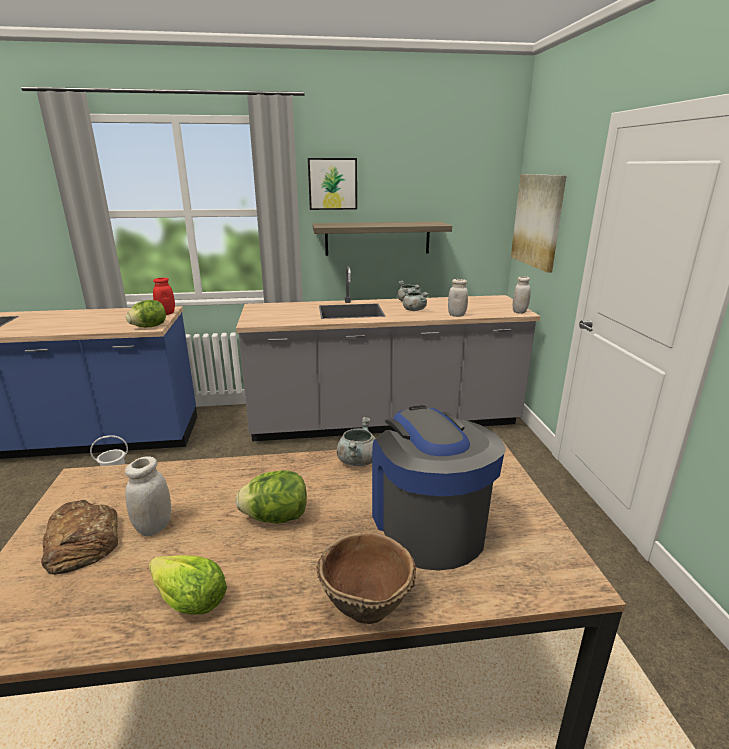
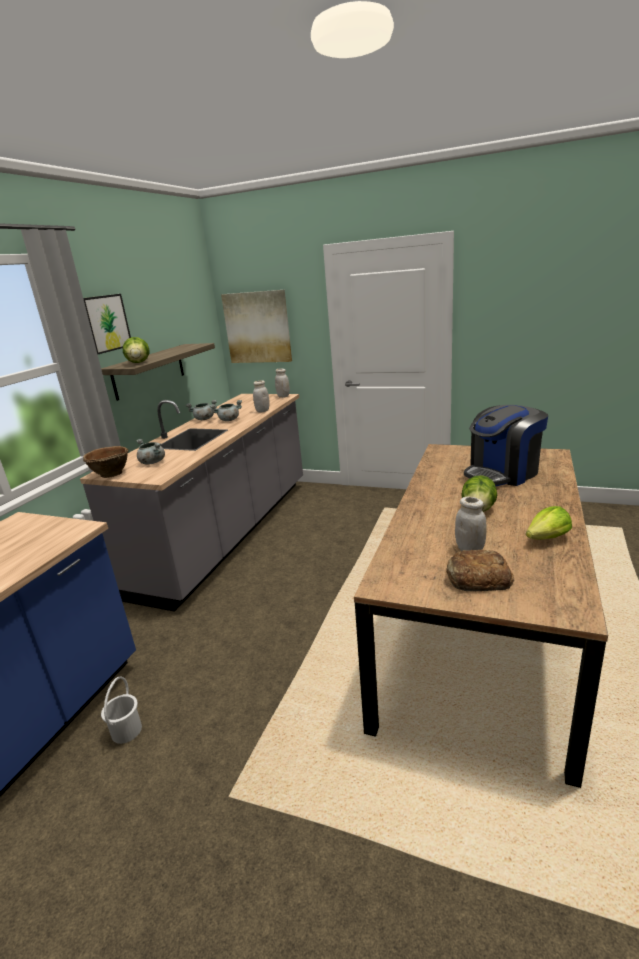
camera: 60 degrees left, 0 degrees up
lettuce [126,300,166,327] -> lettuce moved to [123,337,149,363]
red jar [153,278,175,315] -> none
brown bowl [316,532,416,624] -> brown bowl moved to [83,446,129,478]
grey cooking pot [337,417,375,466] -> grey cooking pot moved to [136,439,165,465]
coffee machine [372,405,506,571] -> coffee machine turned 45 degrees counterclockwise [464,405,548,486]

